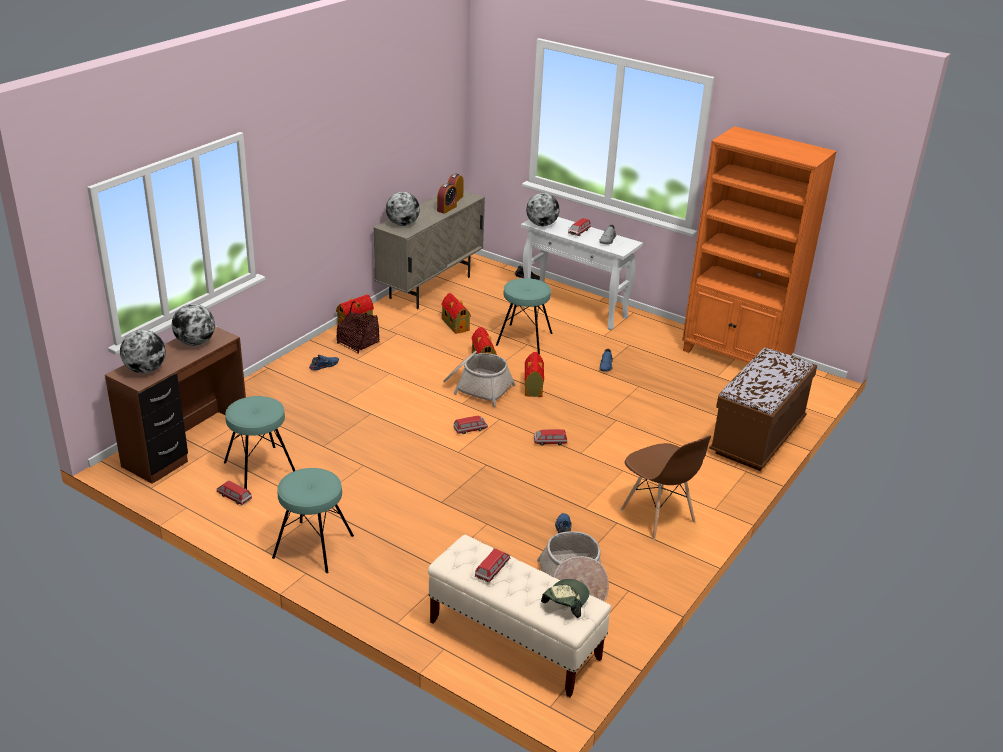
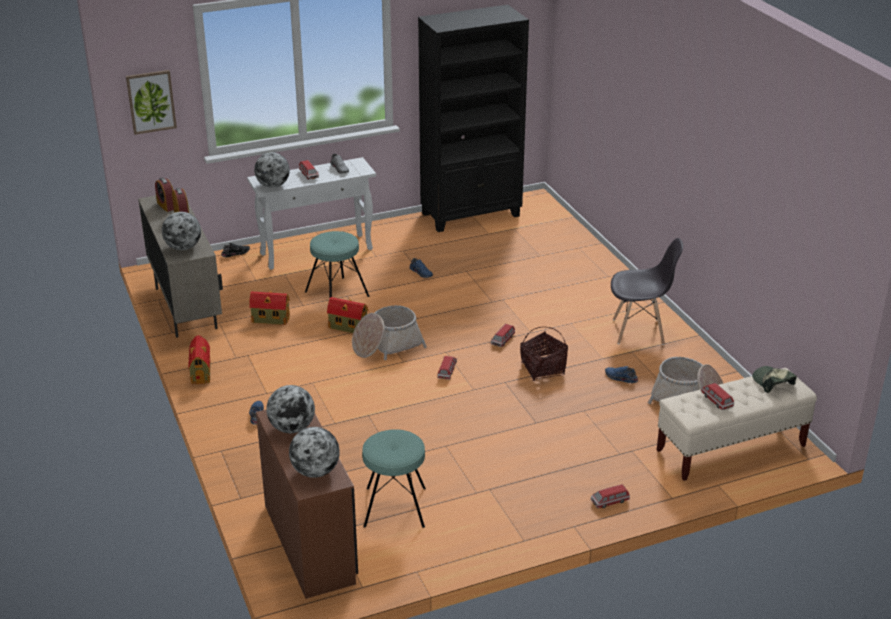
camera: 55 degrees left, 0 degrees up
toy car [216,480,252,505] -> toy car moved to [590,484,630,508]
turquoise stool [272,468,354,573] -> none
basket [337,302,380,354] -> basket moved to [520,327,568,381]
toy house [525,352,544,397] -> none
brown chair [620,435,711,540] -> grey chair [611,238,683,345]
orange bookcase [682,126,837,363] -> black bookcase [418,5,529,232]
brown bench [709,348,817,471] -> none
none -> picture [126,70,177,135]

